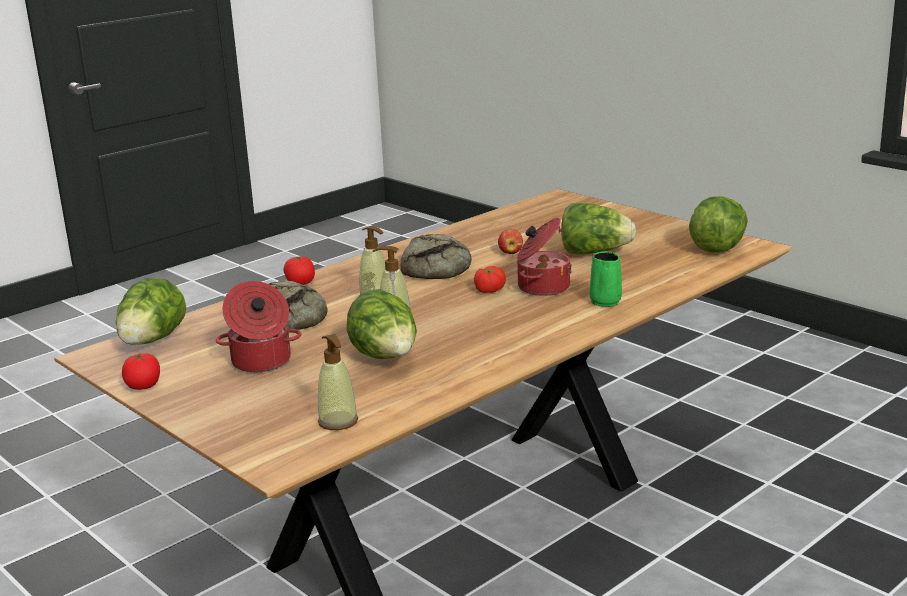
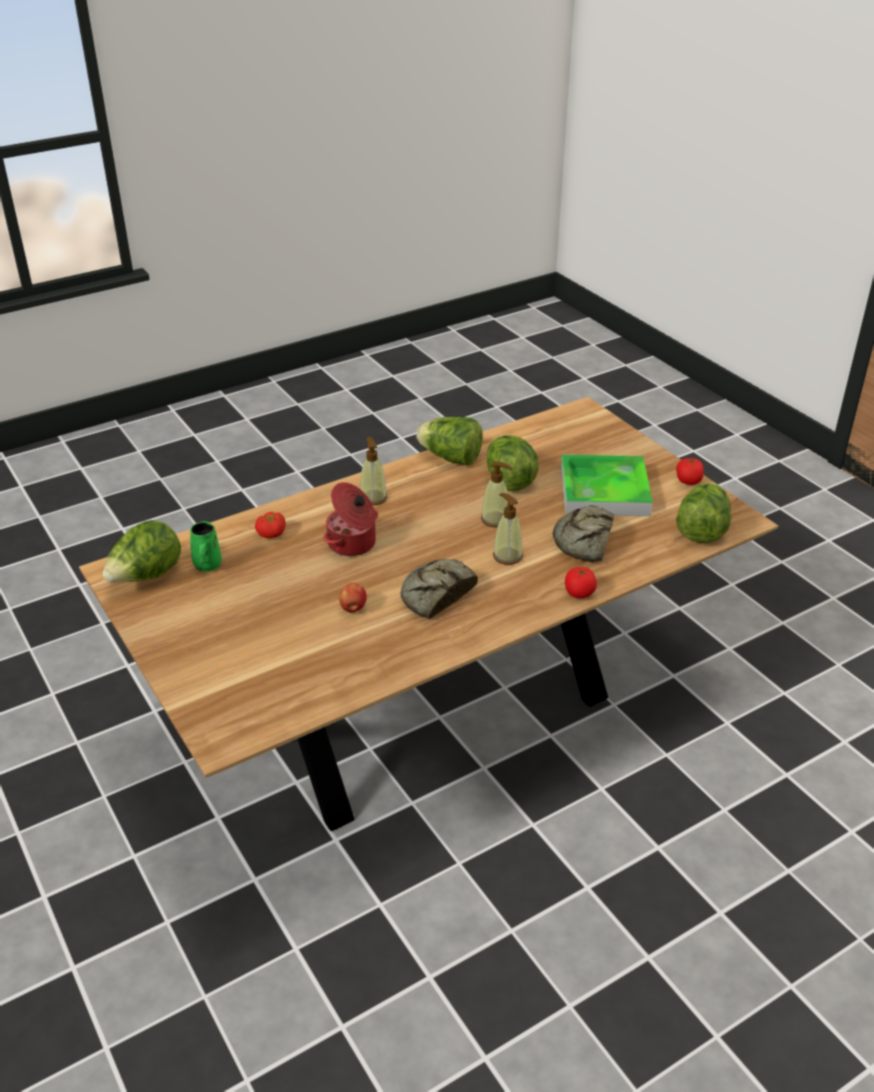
camera: 170 degrees left, 15 degrees up
cooking pot [216,281,302,372] -> tray [561,455,653,516]
soap dispenser [318,334,358,430] -> soap dispenser moved to [360,437,388,505]
tomato [474,266,506,293] -> tomato moved to [255,512,286,538]
lettuce [561,203,636,255] -> lettuce moved to [416,417,483,465]
green mug [590,251,622,307] -> green mug moved to [190,521,222,572]

